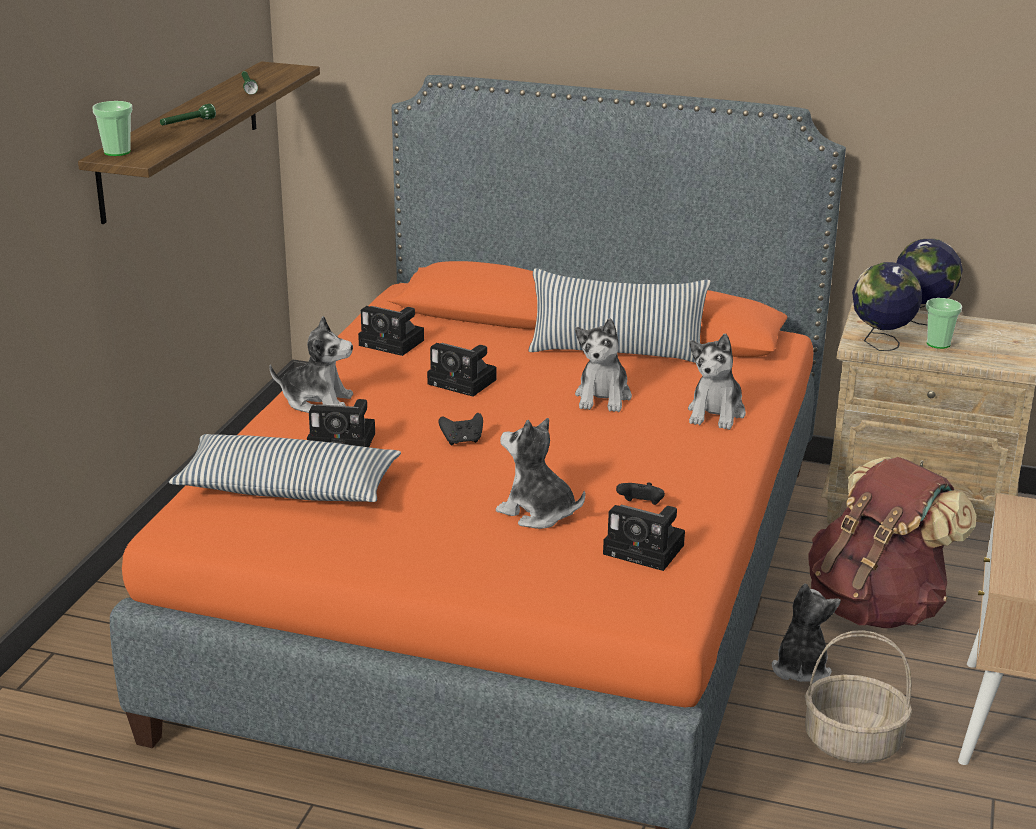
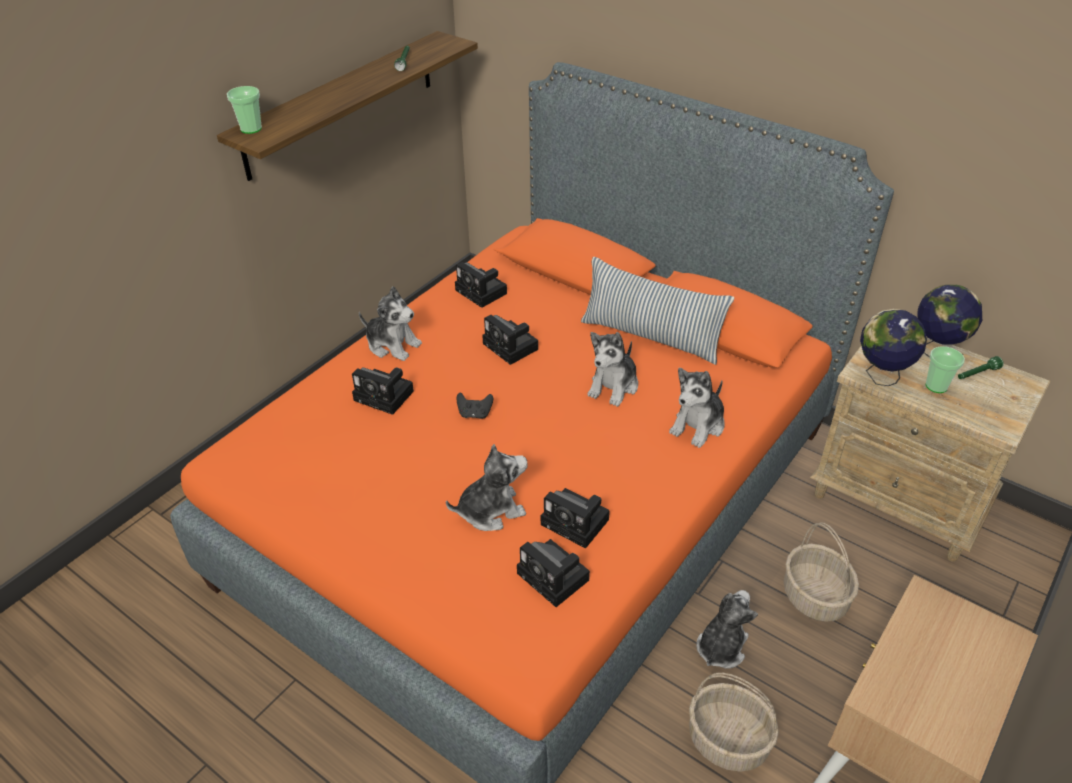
camera: 20 degrees right, 15 degrees up
green flashlight [160,104,216,125] -> green flashlight moved to [958,356,1004,379]
pillow [169,434,401,502] -> none
plush toy [496,418,585,529] -> plush toy turned 105 degrees clockwise [446,444,528,531]
black game controller [616,482,665,505] -> camera [541,488,610,549]
brown backpack [808,457,977,628] -> basket [784,522,859,622]

